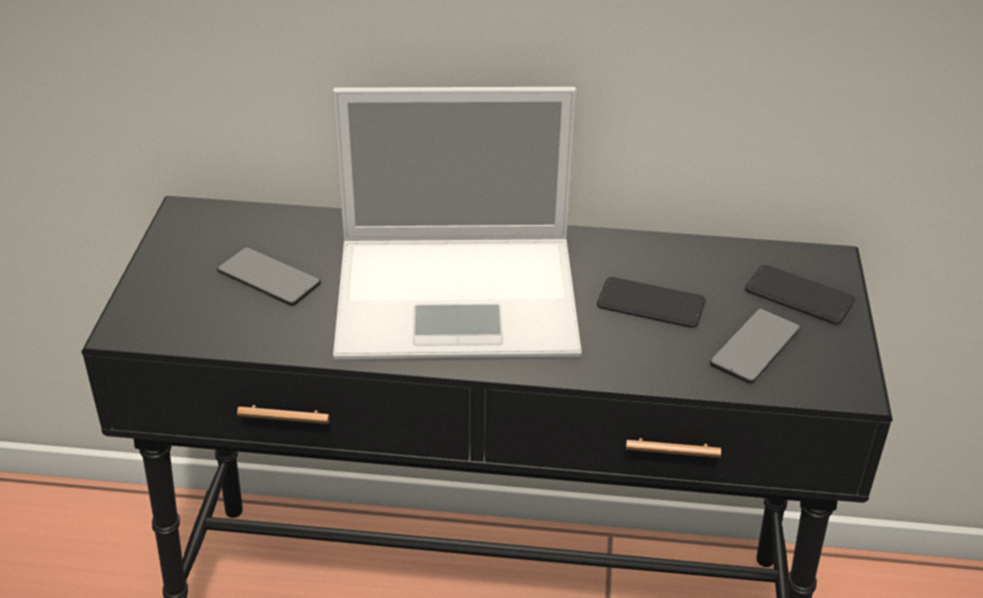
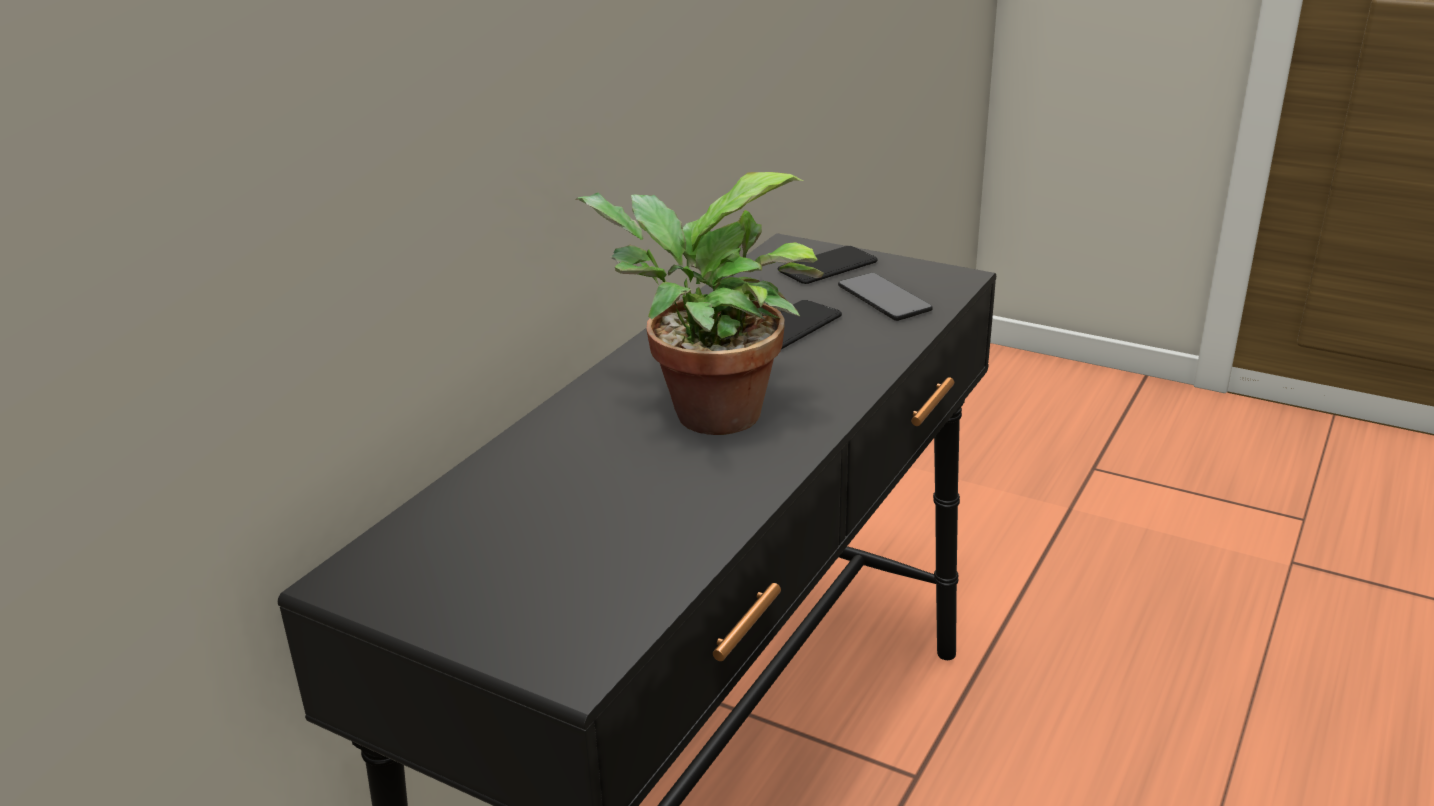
camera: 65 degrees left, 10 degrees down
phone [217,247,321,306] -> none
laptop [333,87,582,361] -> potted plant [575,172,824,435]

